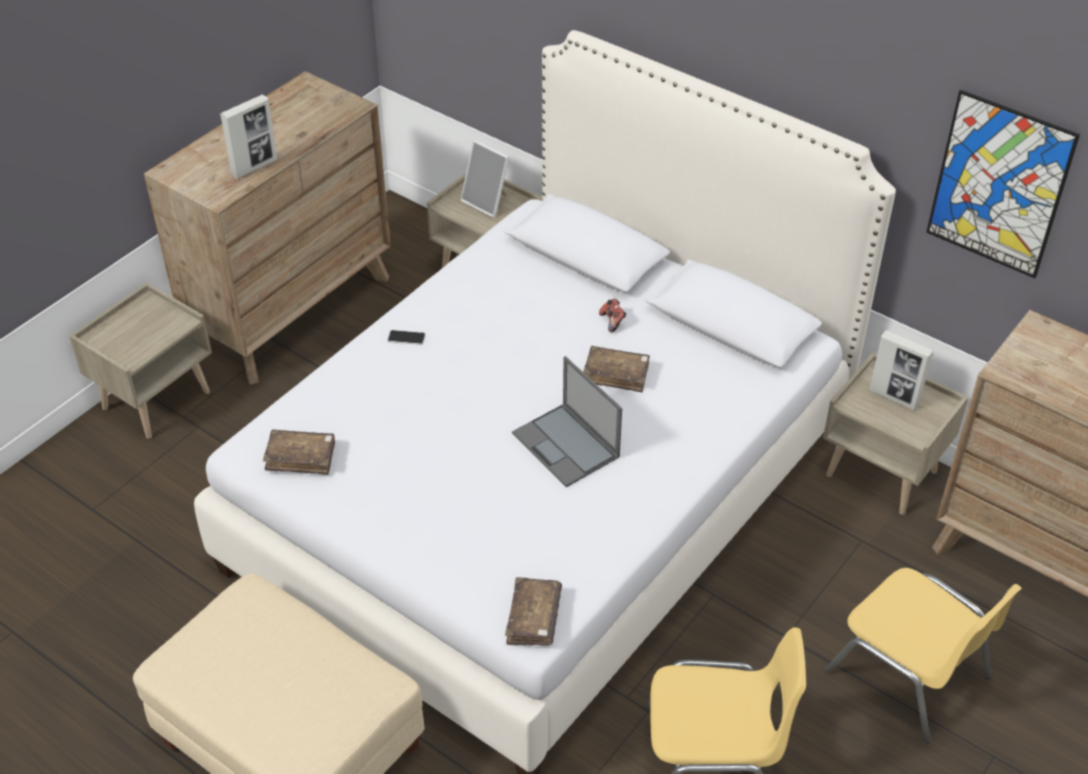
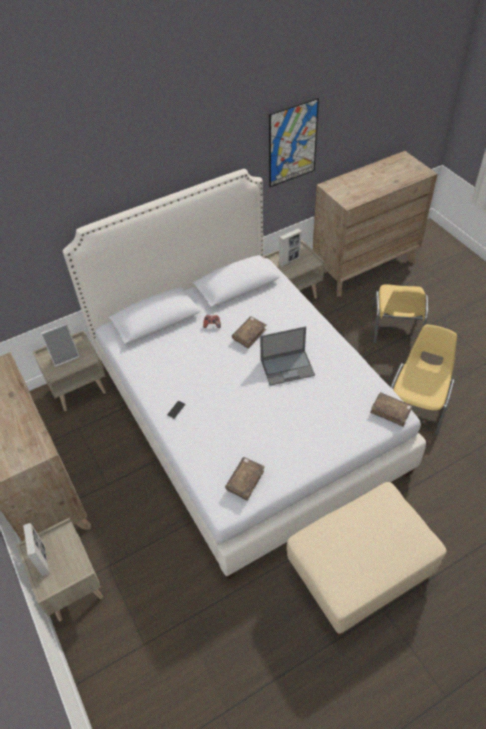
camera: 65 degrees left, 5 degrees up
picture frame [220,94,277,179] -> picture frame moved to [23,523,49,576]
yellow chair [825,568,1022,743] -> yellow chair turned 120 degrees clockwise [372,284,428,344]

